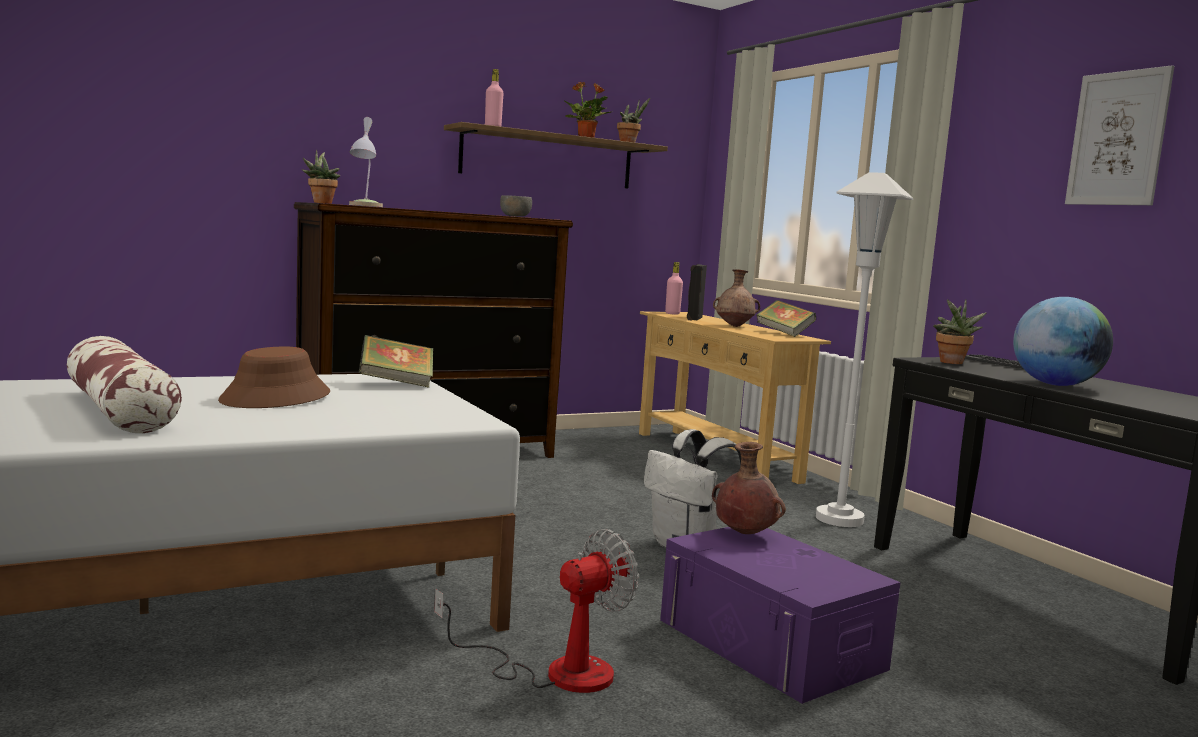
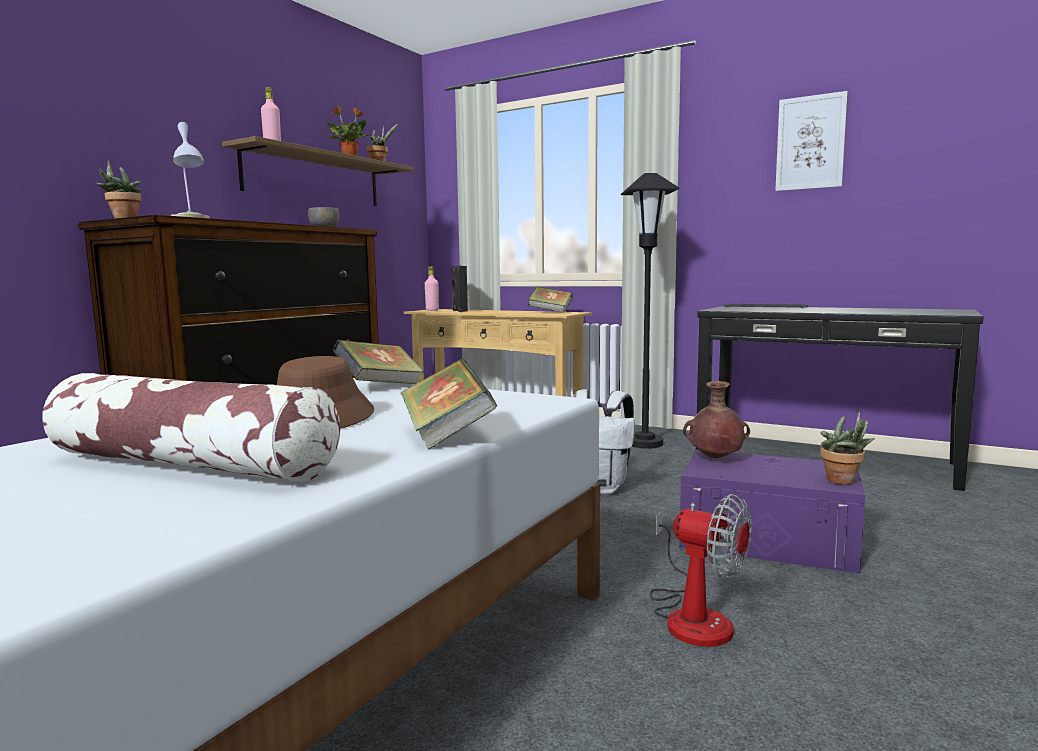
camera: 30 degrees left, 0 degrees up
fan [434,529,639,693] -> fan turned 105 degrees clockwise [650,494,752,647]
brown vase [713,269,760,327] -> none
white floor lamp [816,172,913,527] -> black floor lamp [621,173,679,448]
potted plant [933,299,986,364] -> potted plant moved to [820,411,875,484]
globe [1013,297,1113,386] -> none
none -> book [400,359,497,449]

